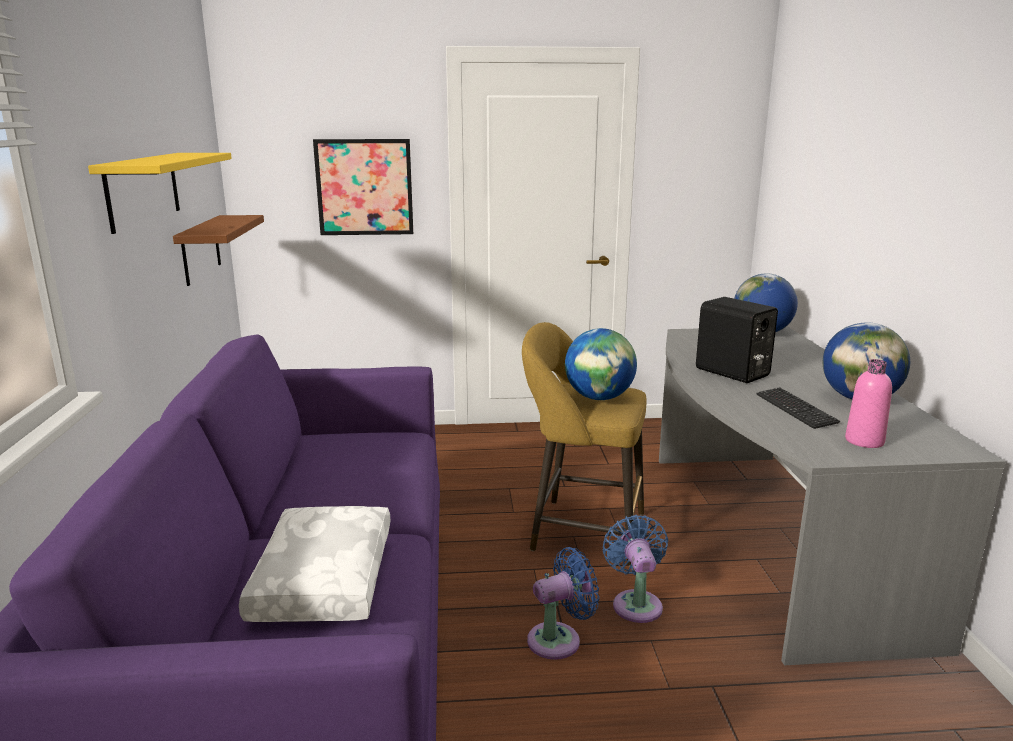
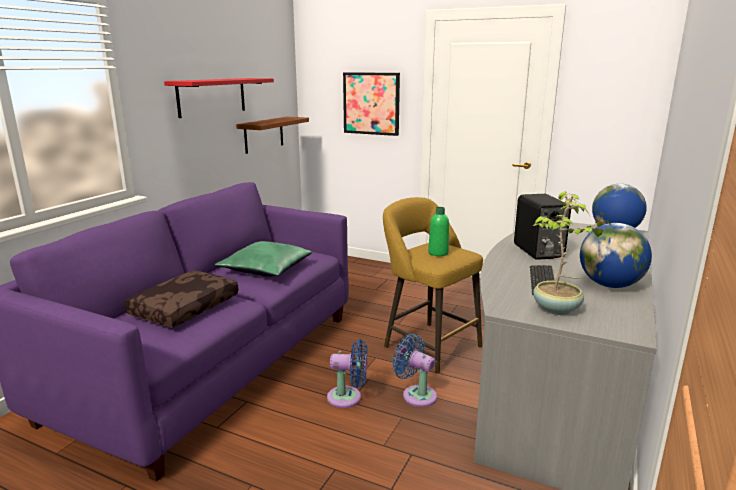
camera: 30 degrees right, 0 degrees up
yellow shelf [88,153,232,234] -> red shelf [164,78,274,118]
white pillow [239,506,391,622] -> brown pillow [124,271,239,328]
globe [565,328,637,400] -> green bottle [428,207,449,256]
blue fan [602,515,668,623] -> blue fan turned 75 degrees counterclockwise [392,334,437,407]
pink bottle [845,359,892,448] -> potted plant [533,191,611,315]
none -> green pillow [215,241,312,277]

